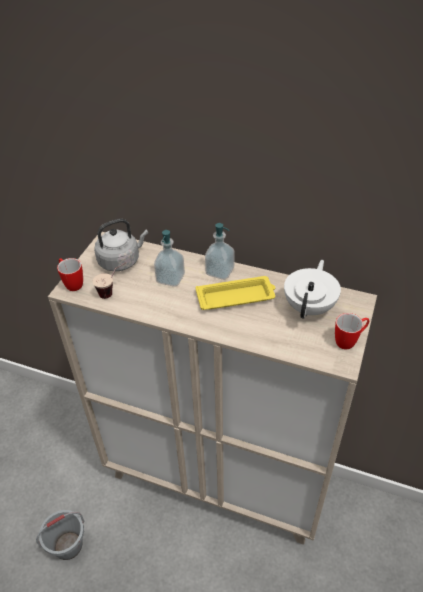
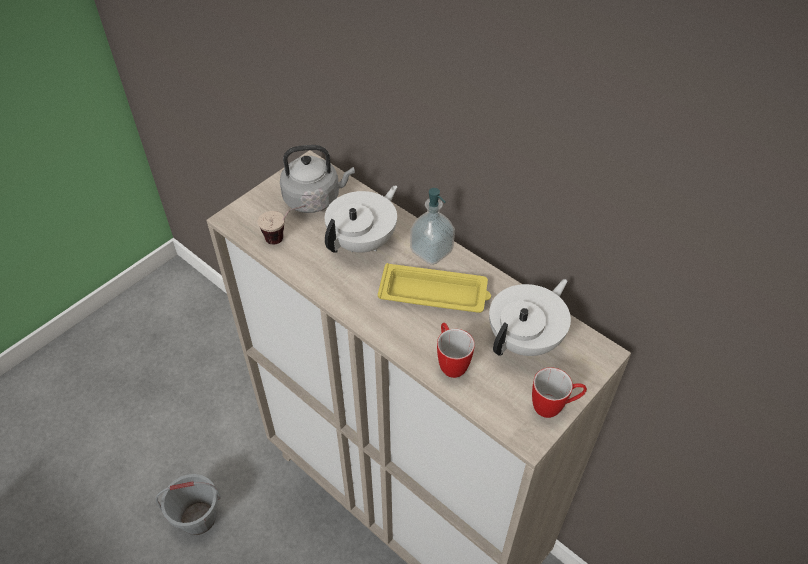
camera: 20 degrees right, 5 degrees up
mug [57,258,83,291] -> mug moved to [437,323,475,378]
soap dispenser [154,230,185,287] -> white teapot [325,185,397,253]

